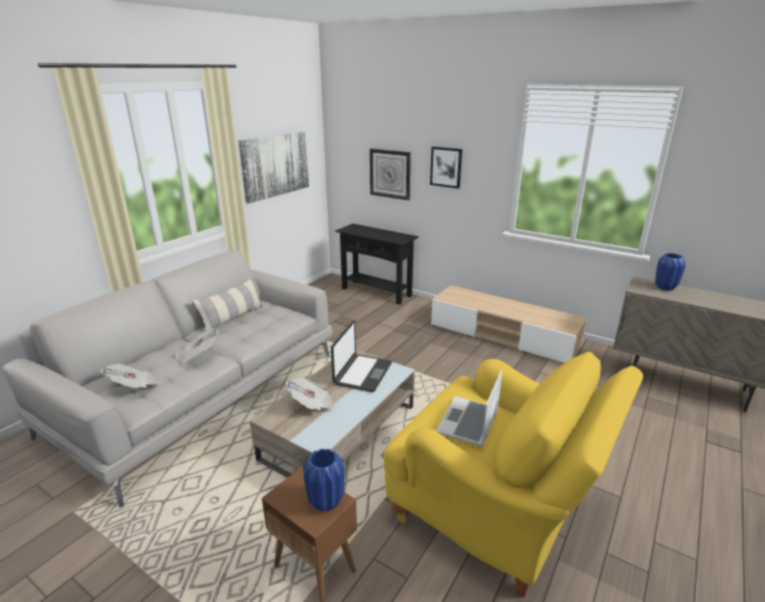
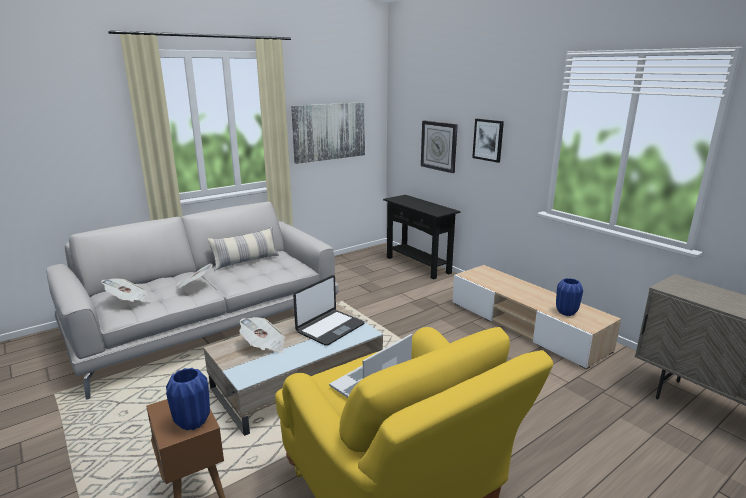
camera: 20 degrees right, 5 degrees down
blue vase [655,253,686,291] -> blue vase moved to [556,278,583,316]

